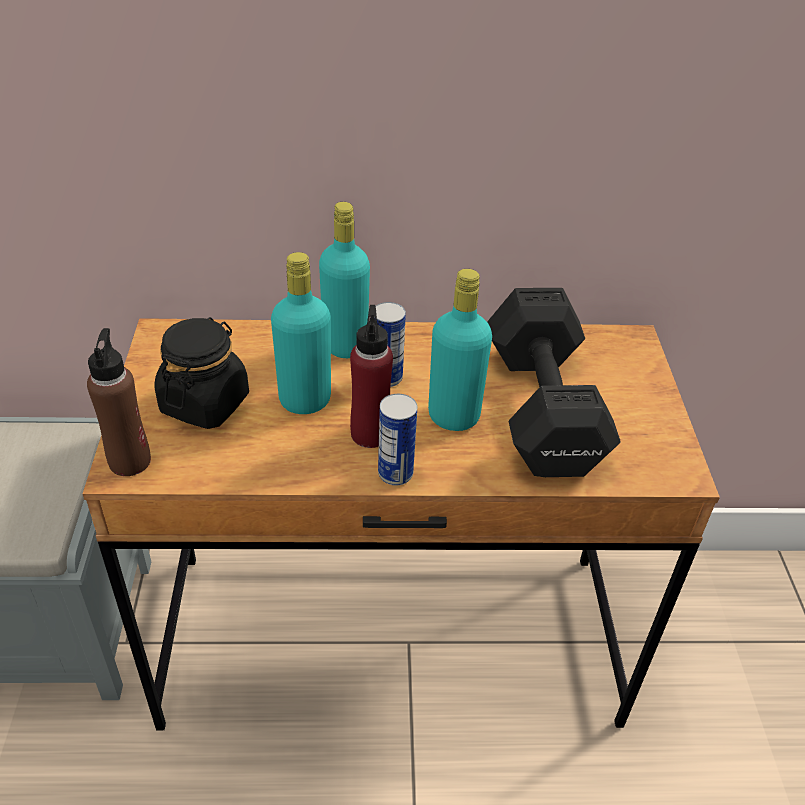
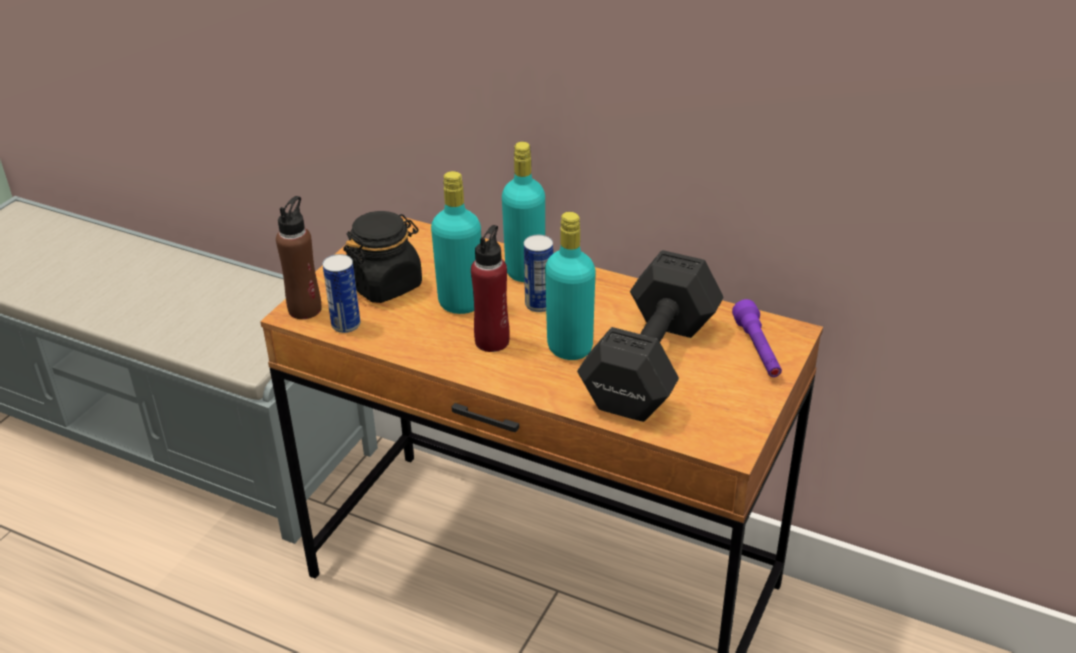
camera: 30 degrees right, 5 degrees down
can [378,394,418,486] -> can moved to [322,254,360,333]
none -> purple flashlight [732,299,782,377]

